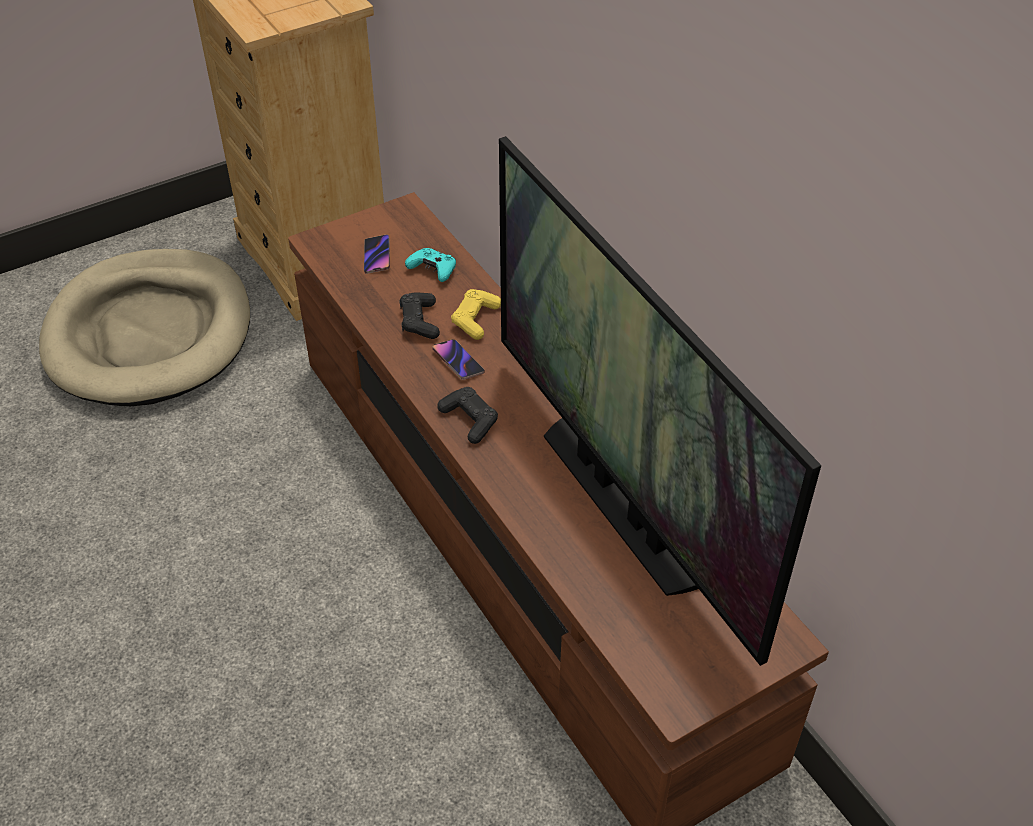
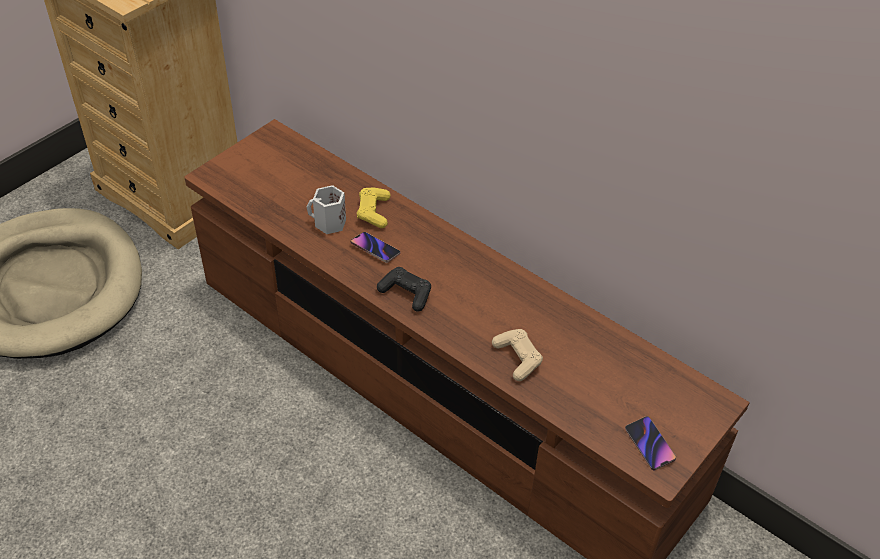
camera: 20 degrees left, 0 degrees up
phone [364,234,390,274] -> phone moved to [625,416,676,470]
black game controller [399,292,440,339] -> white mug [306,185,346,234]
turquoise game controller [405,248,456,282] -> none
television [499,136,821,666] -> none
none -> beige game controller [492,329,543,381]

